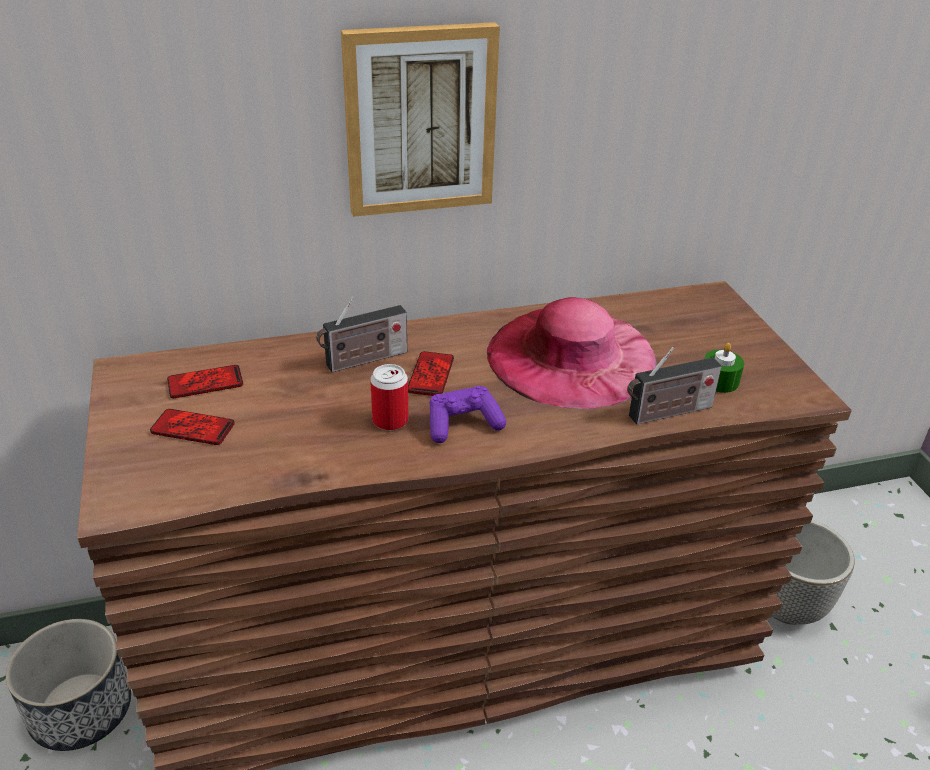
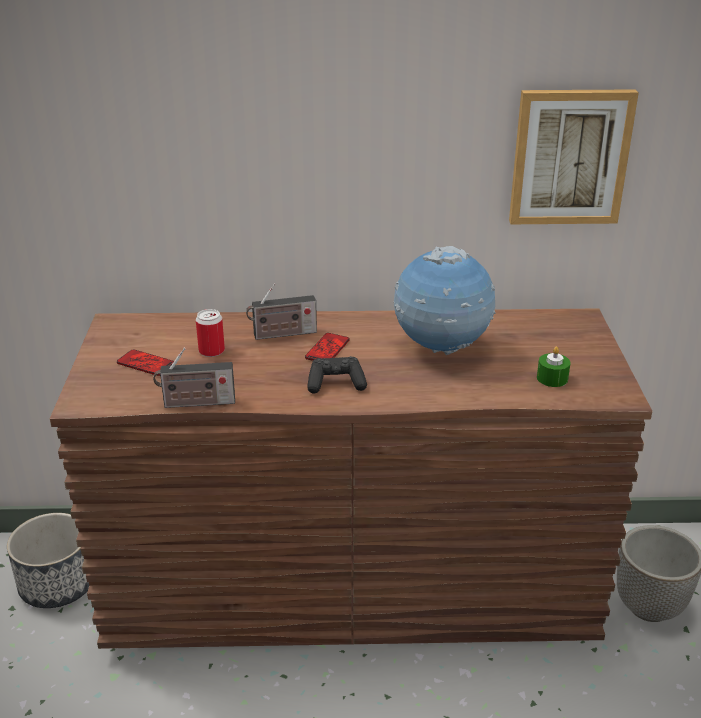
camera: 15 degrees right, 5 degrees down
phone [167,365,243,398] -> none
picture [341,22,500,217] -> picture moved to [509,89,639,224]
can [370,364,408,431] -> can moved to [196,309,225,357]
purple game controller [430,386,506,443] -> black game controller [307,356,367,394]
pink hat [487,297,656,409] -> globe [393,246,496,355]
radio [627,347,722,425] -> radio moved to [153,348,235,408]

